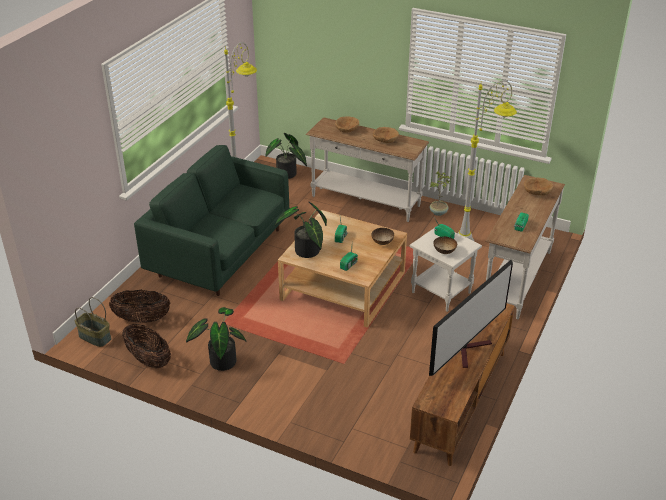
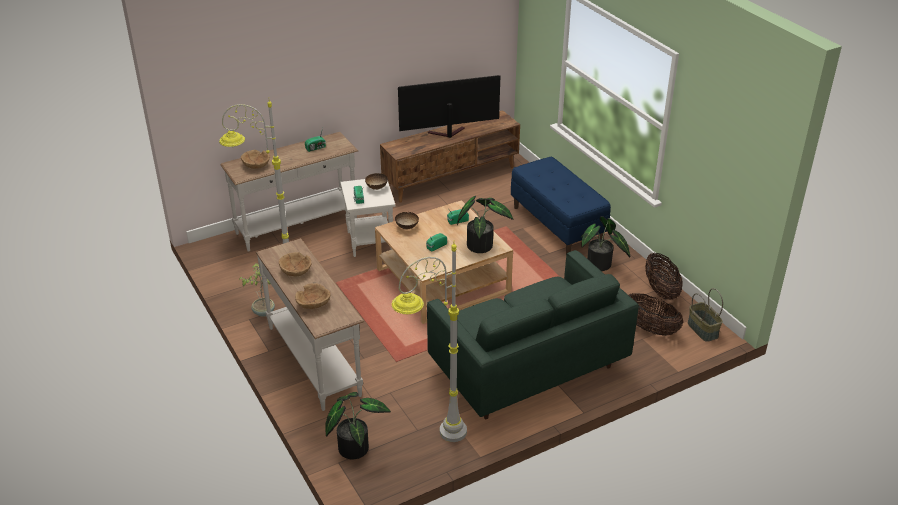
camera: 145 degrees left, 0 degrees up
none -> blue bench [511,156,611,255]

